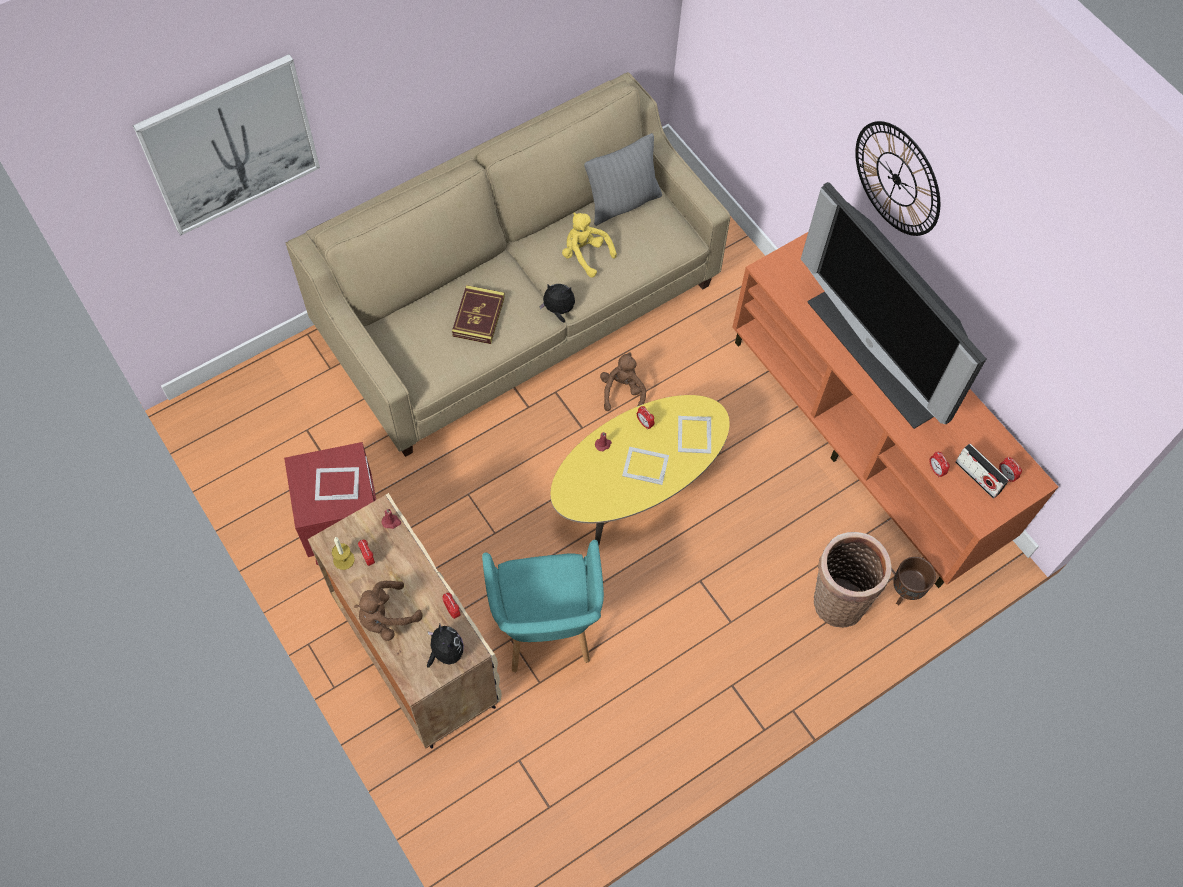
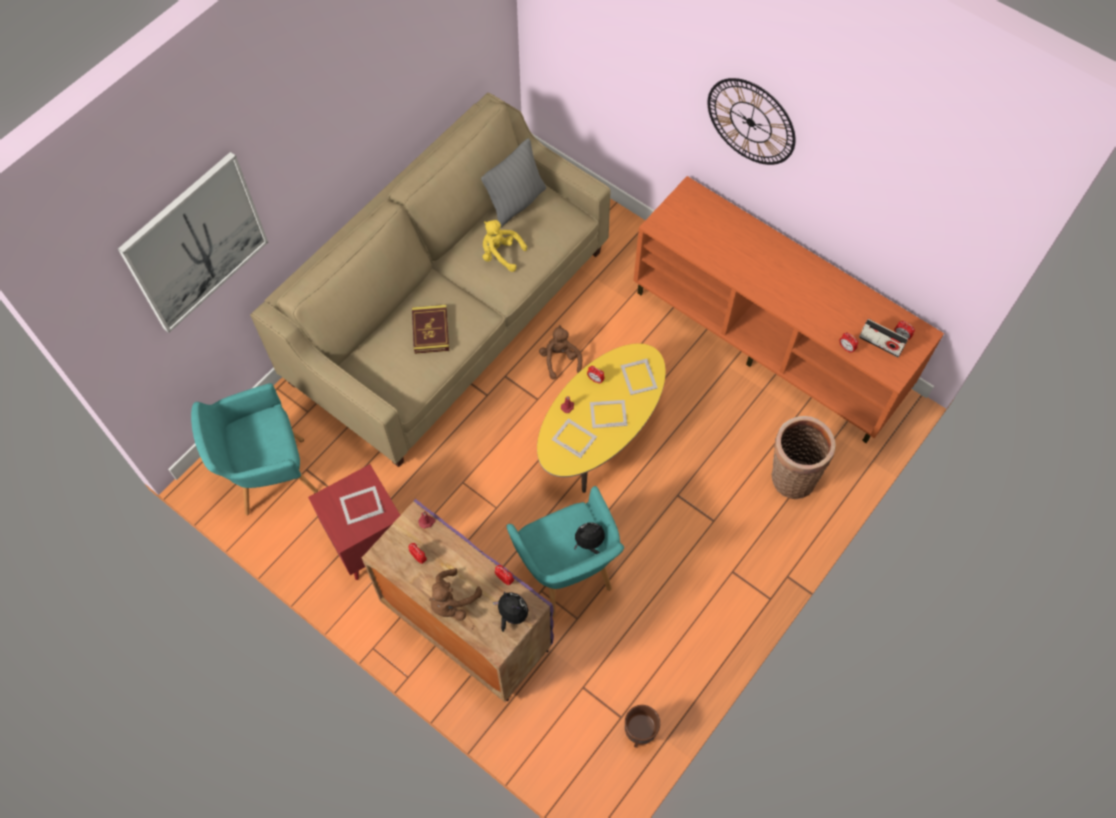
camera: 15 degrees left, 0 degrees up
beige cabinet [308,493,502,749] -> purple cabinet [362,499,554,702]
candle [332,537,355,570] -> none
plush toy [539,284,575,322] -> plush toy moved to [574,522,605,554]
television [801,182,986,429] -> none
brown planter [893,557,936,605] -> brown planter moved to [625,705,660,748]
none -> turquoise armchair [191,383,318,515]
none -> picture frame [552,418,597,458]

